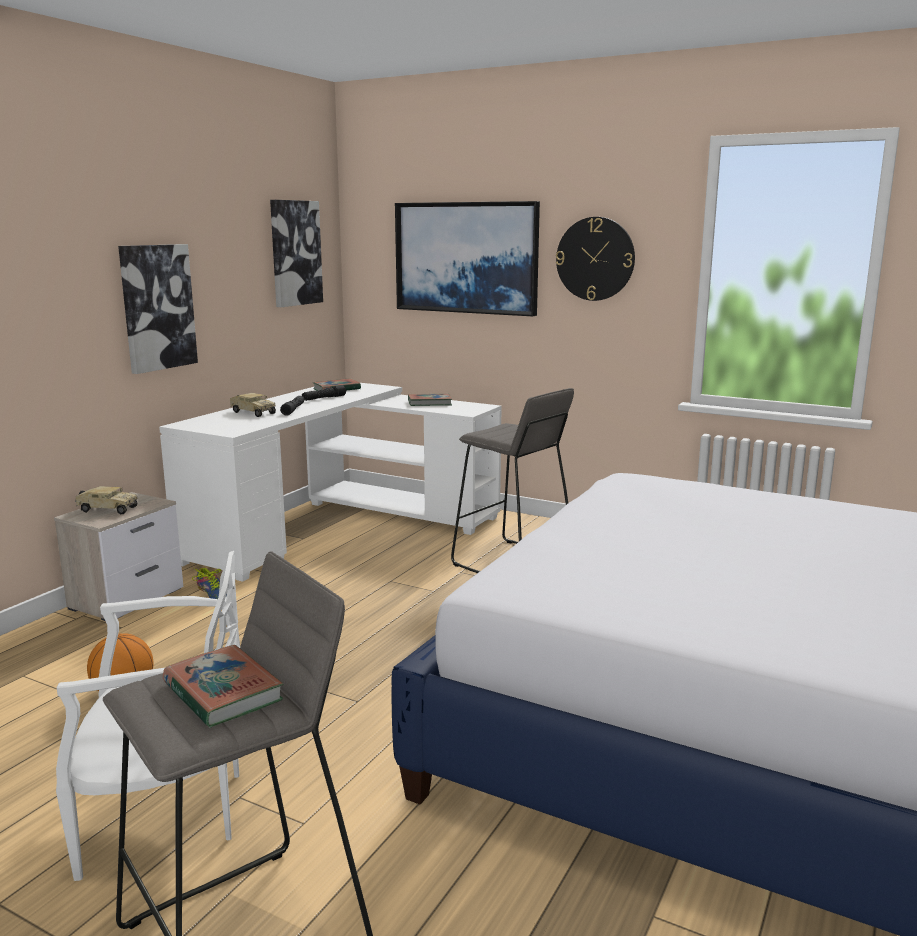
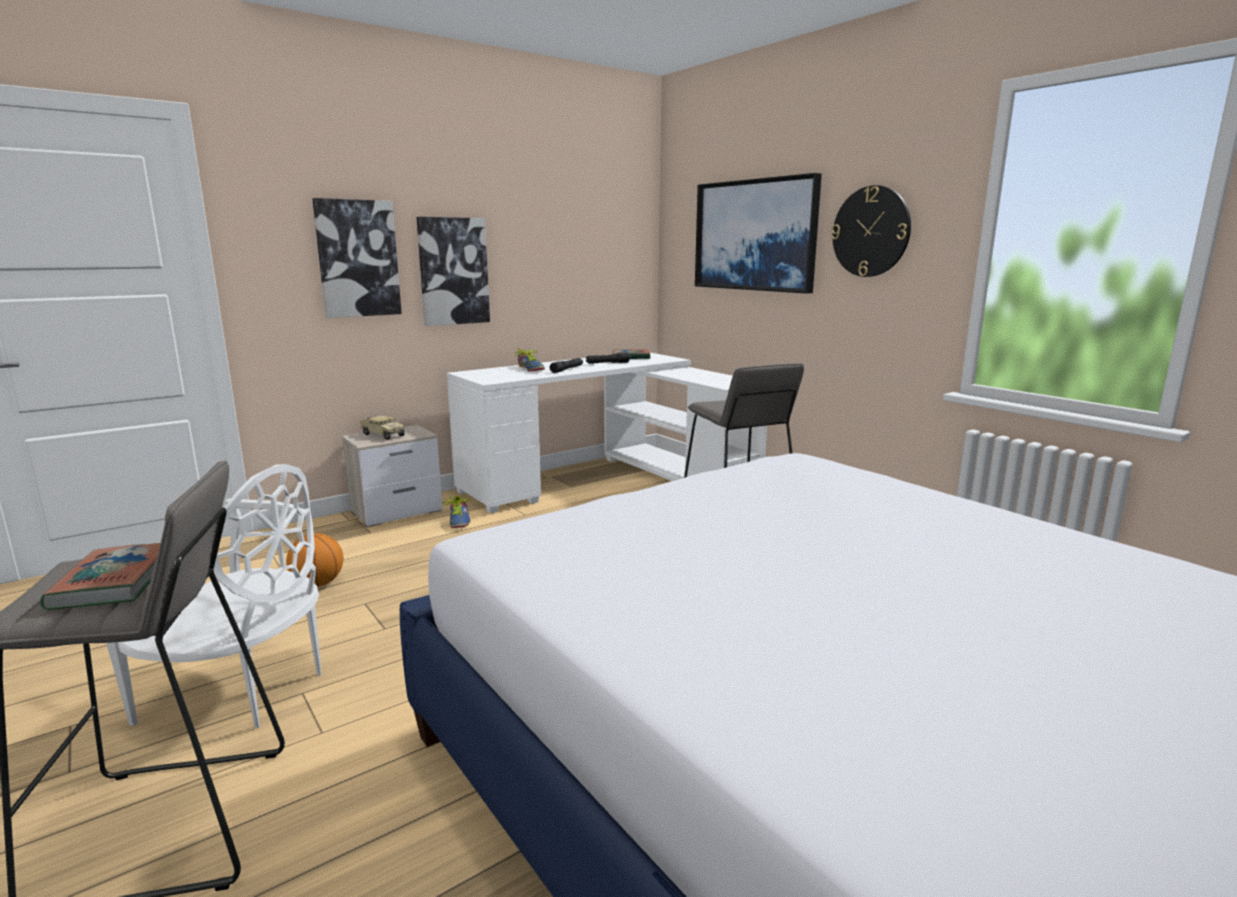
camera: 25 degrees right, 0 degrees up
toy truck [230,393,276,417] -> shoe [514,348,545,371]
picture [270,200,323,307] -> picture moved to [312,198,402,318]
book [408,393,452,406] -> none

